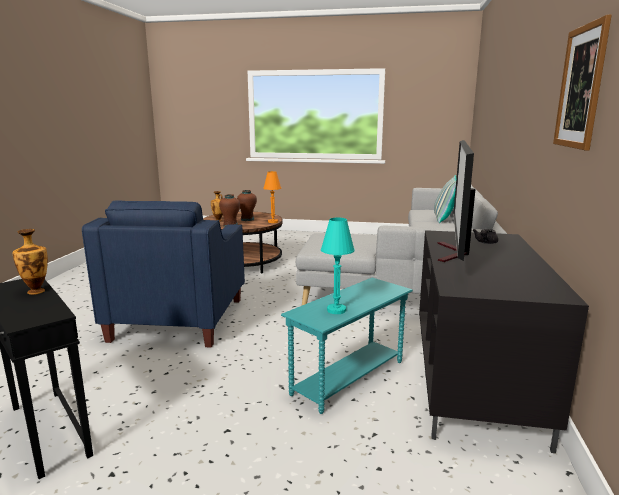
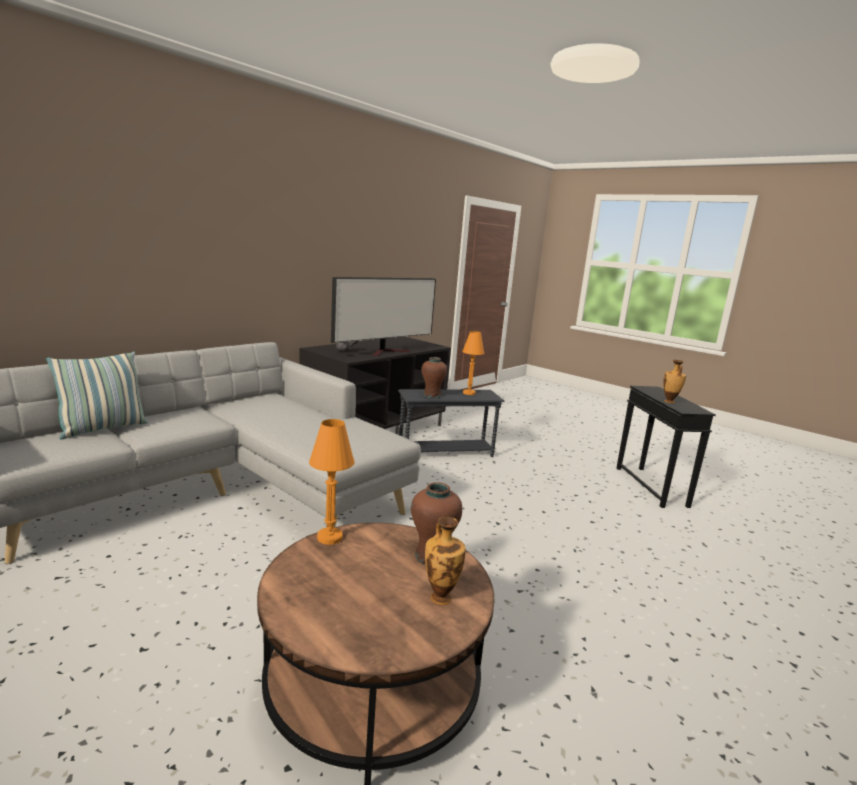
camera: 150 degrees left, 0 degrees up
blue armchair [82,201,245,348] -> none
brown vase [237,190,257,221] -> brown vase moved to [421,357,447,398]
turquoise side table [281,278,413,414] -> grey side table [398,389,504,457]
turquoise table lamp [321,218,355,314] -> orange table lamp [462,331,484,395]
picture [553,15,612,150] -> none

